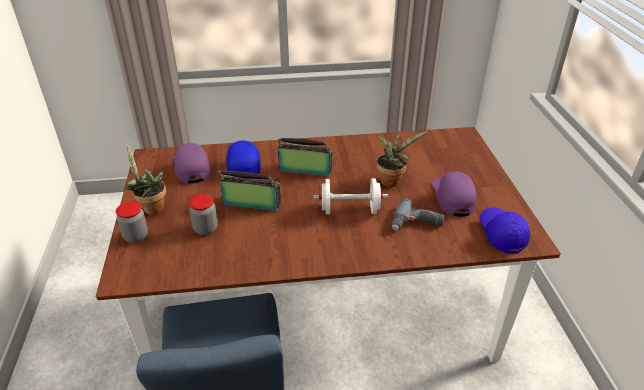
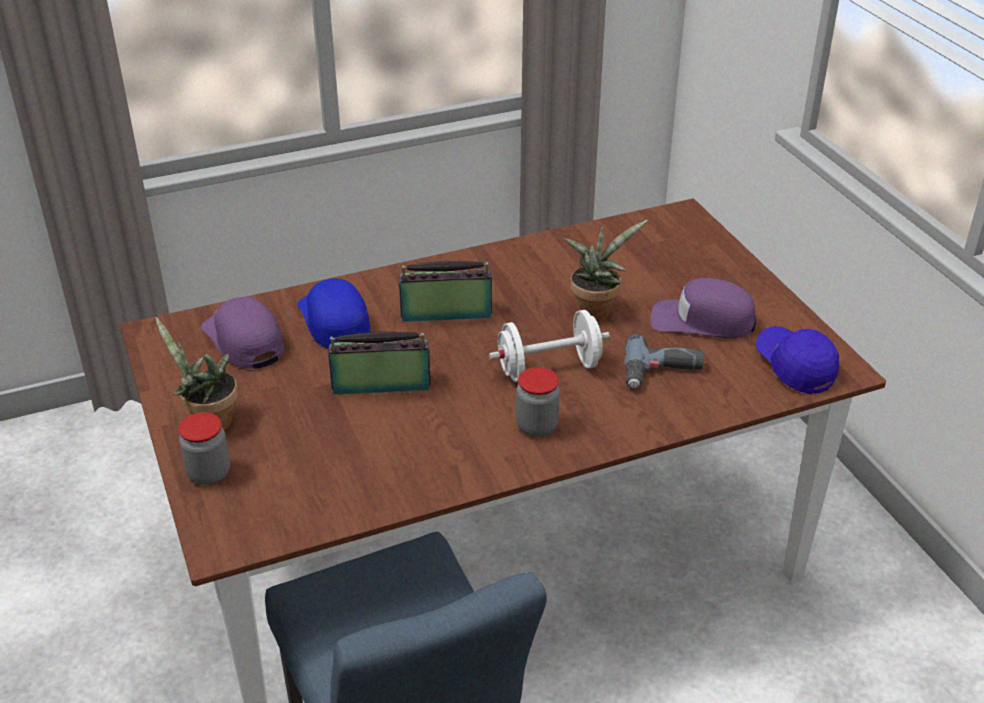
camera: 15 degrees left, 0 degrees up
jar [189,194,218,235] -> jar moved to [516,367,560,437]
purple cap [432,172,477,217] -> purple cap turned 60 degrees counterclockwise [651,278,756,338]

